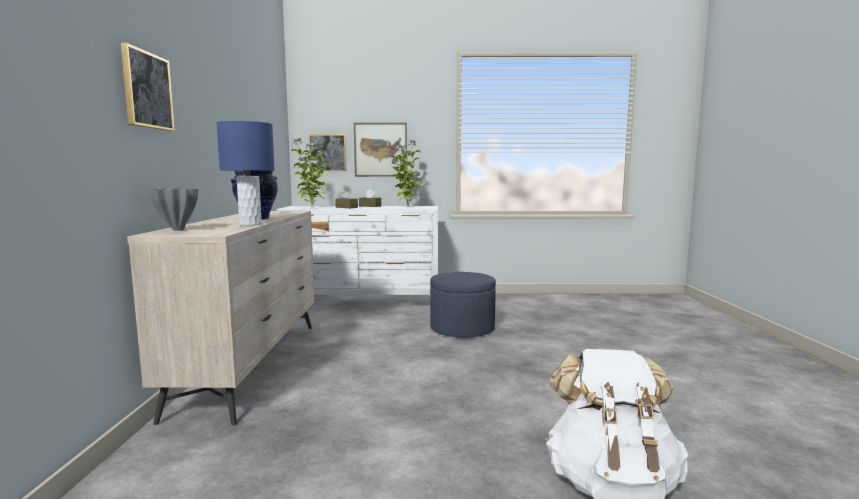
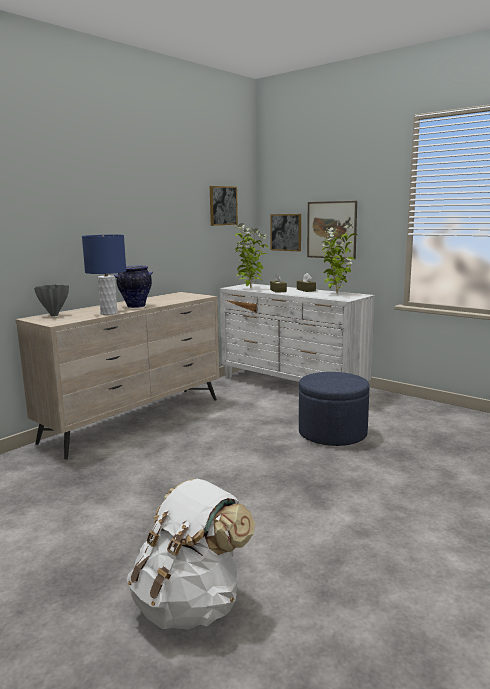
camera: 40 degrees right, 5 degrees up
picture [121,43,175,131] -> picture moved to [210,186,238,226]

